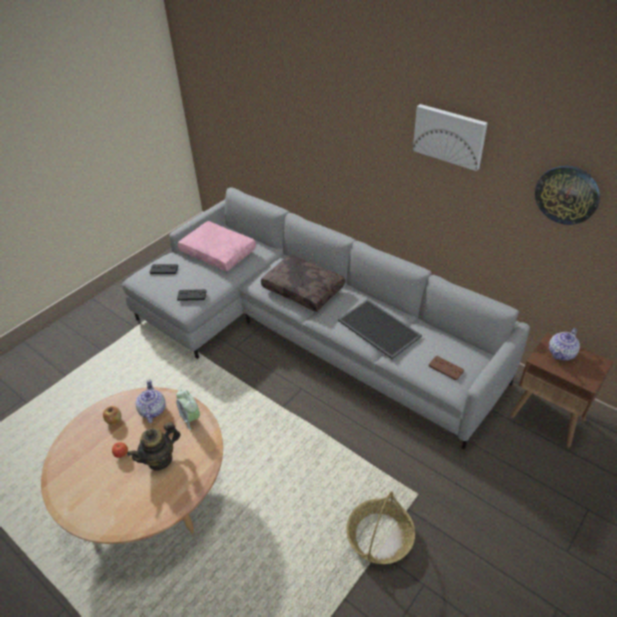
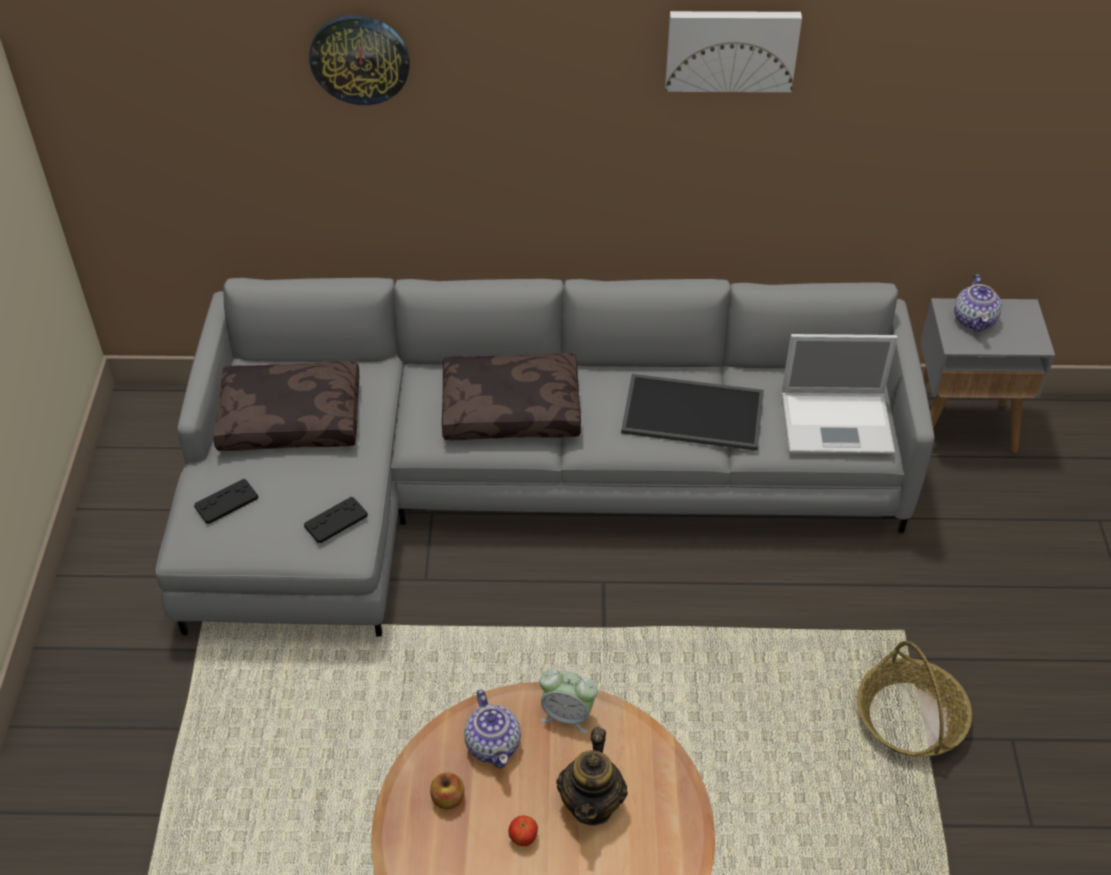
camera: 40 degrees left, 5 degrees up
teapot [136,379,166,423] -> teapot turned 150 degrees counterclockwise [464,689,521,768]
pink pillow [178,221,256,272] -> brown pillow [213,361,359,451]
brown game controller [429,356,464,380] -> laptop [782,334,898,454]
brown side table [510,332,613,447] -> grey side table [920,298,1055,453]
wall clock [535,166,600,225] -> wall clock moved to [309,15,410,105]

